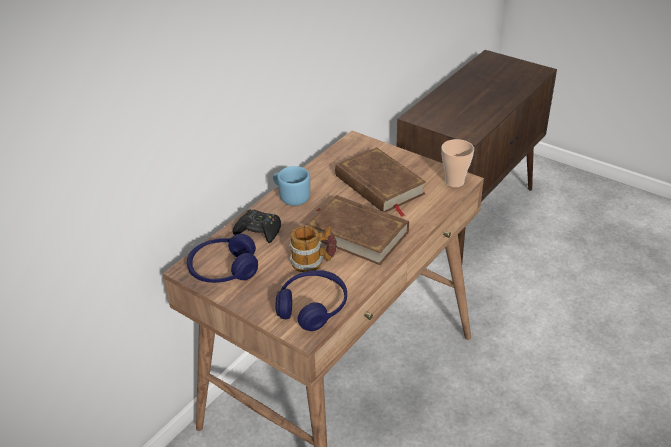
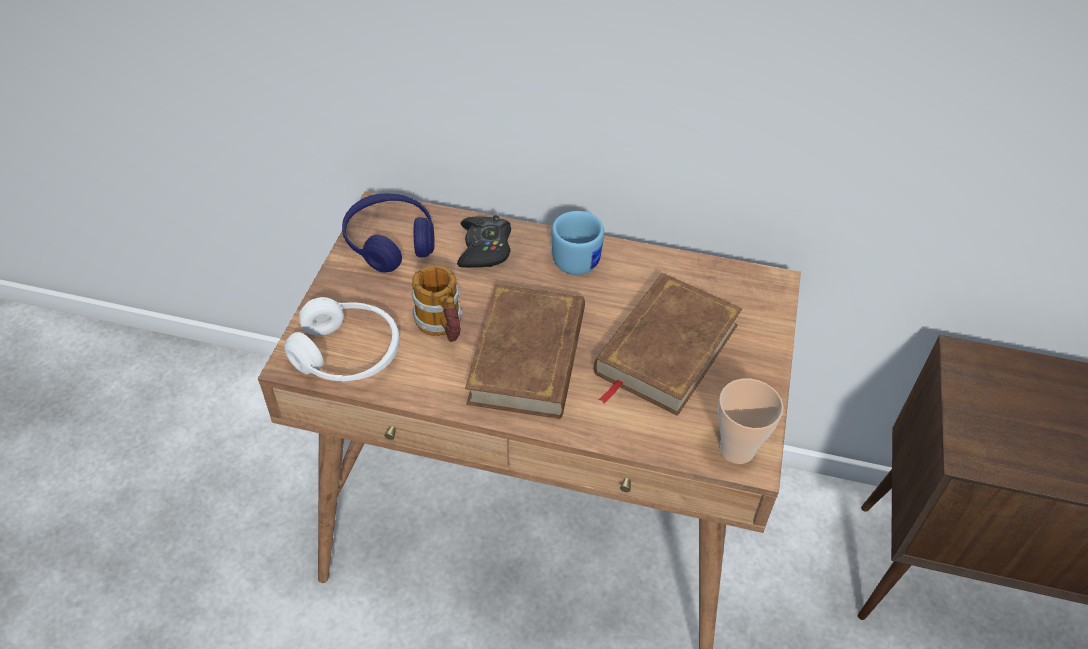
camera: 65 degrees right, 10 degrees up
blue headphones [276,270,347,331] -> white headphones [284,297,399,382]

